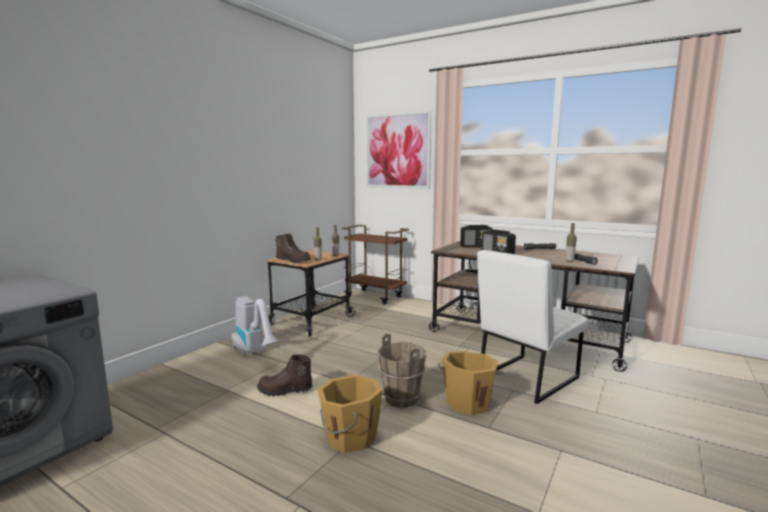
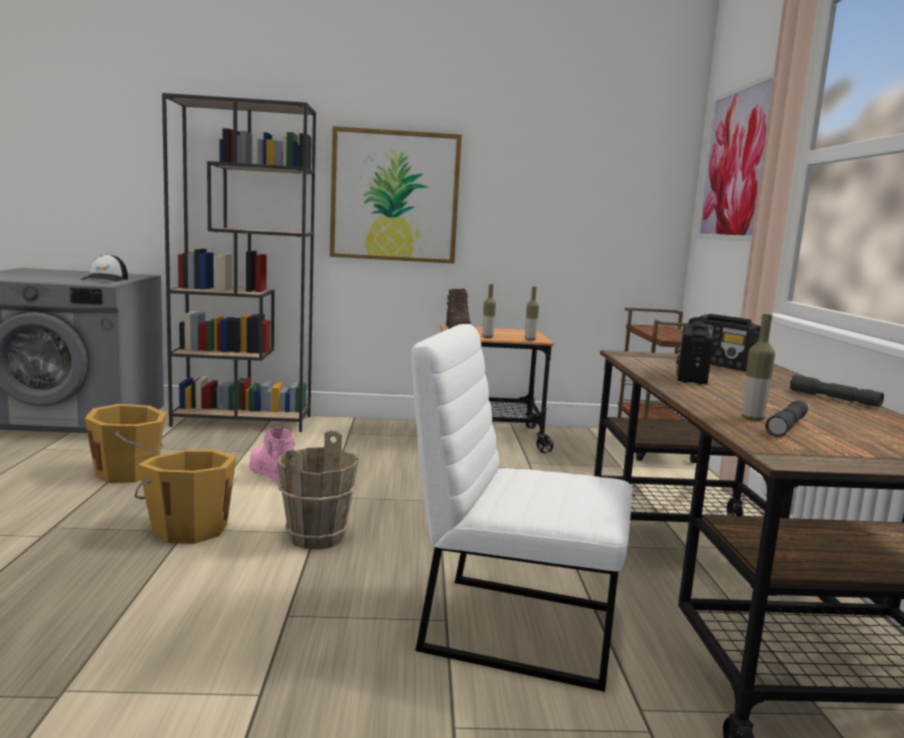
camera: 55 degrees right, 0 degrees up
vacuum cleaner [232,296,279,356] -> none
brown boot [257,354,313,397] -> pink boot [249,428,295,481]
orange bucket [438,351,504,415] -> orange bucket moved to [85,404,166,483]
none -> cap [81,254,128,282]
none -> bookcase [162,93,316,432]
none -> picture [330,126,462,263]

